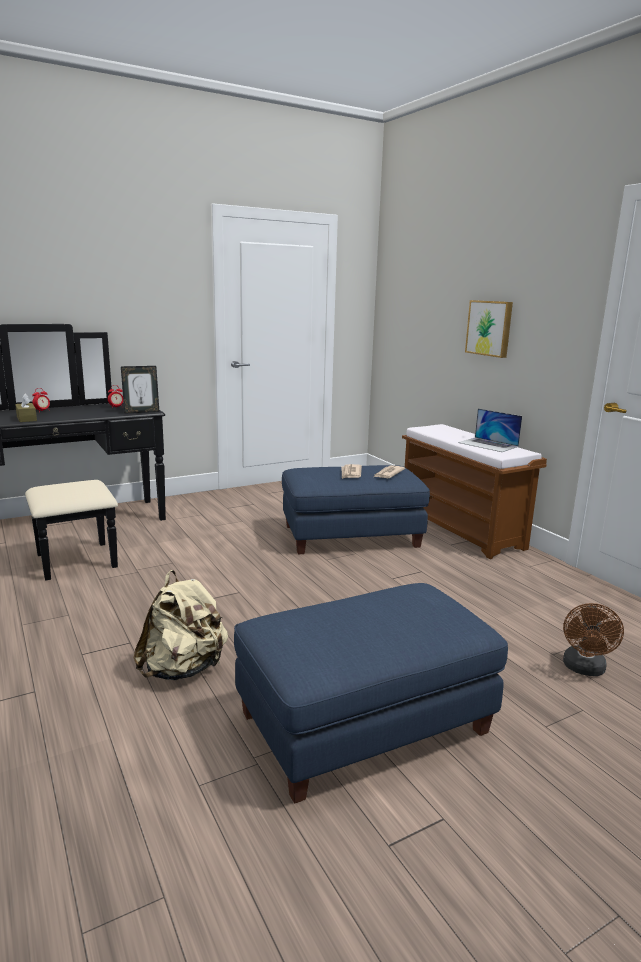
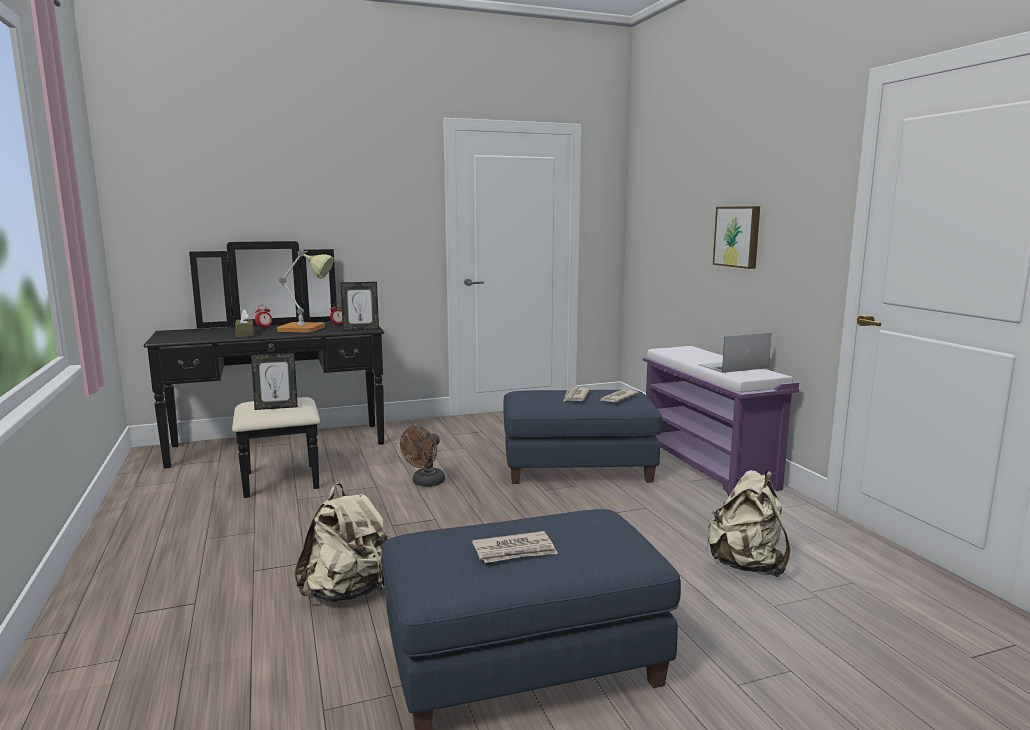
camera: 10 degrees right, 5 degrees down
brown bench [402,424,547,559] -> purple bench [643,346,799,497]
laptop [458,409,522,452] -> laptop turned 105 degrees clockwise [698,333,771,373]
brown fan [563,603,624,676] -> brown fan moved to [400,426,445,487]
none -> picture frame [251,353,298,410]
none -> table lamp [277,250,334,332]
none -> newspaper [472,531,558,563]
none -> beige backpack [706,470,790,577]

